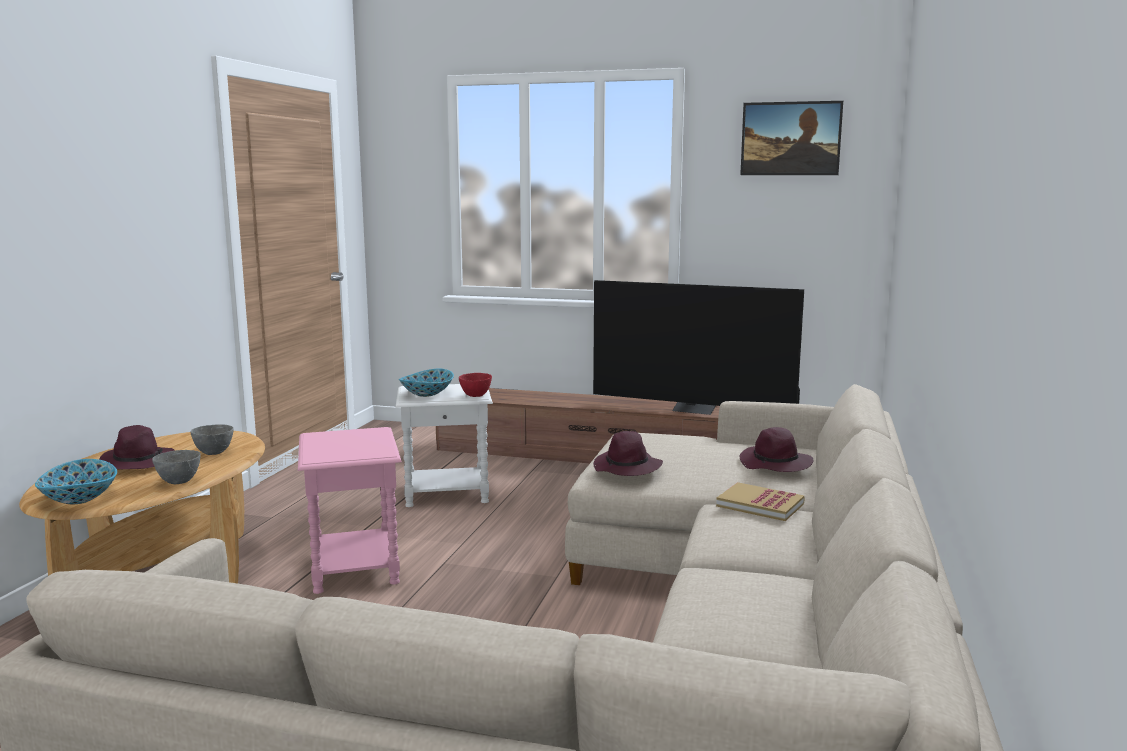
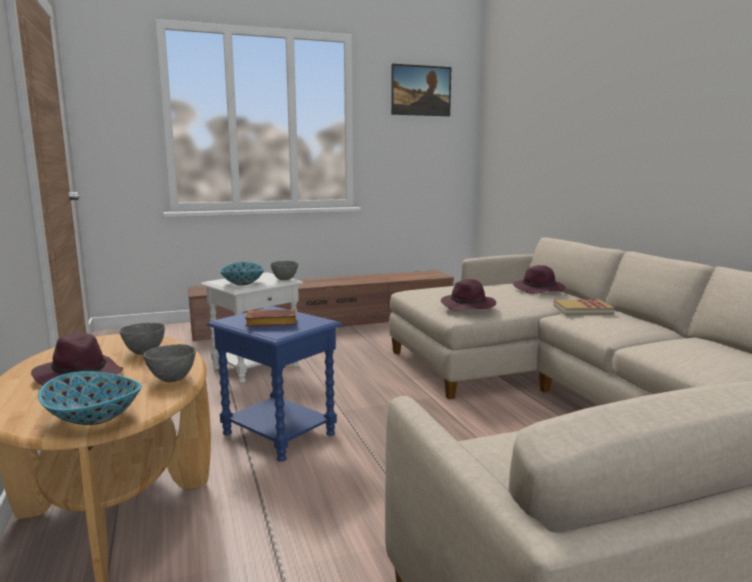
camera: 35 degrees left, 0 degrees up
pink side table [298,427,402,594] -> blue side table [206,306,343,462]
red bowl [459,373,492,397] -> grey bowl [270,261,298,280]
television [593,280,804,415] -> none
none -> brown book [245,309,296,327]

